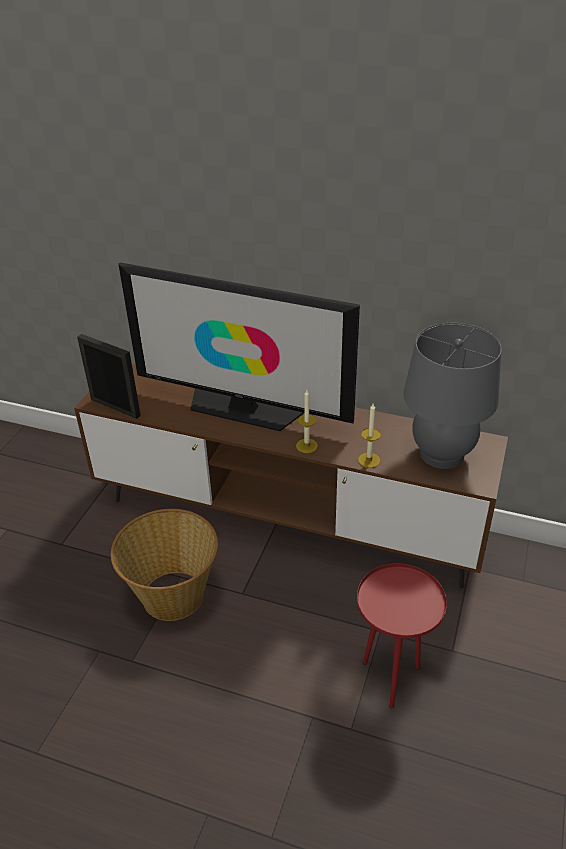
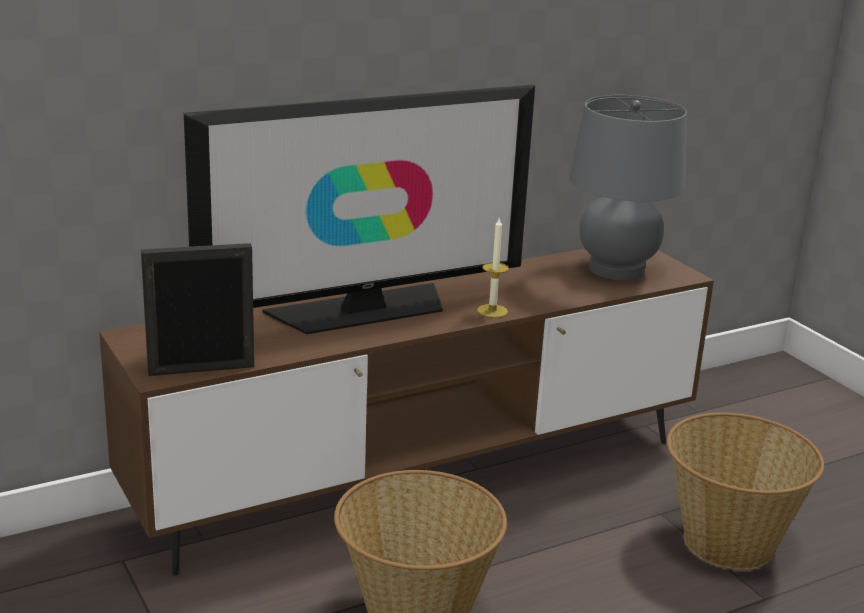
camera: 50 degrees left, 15 degrees down
red side table [357,563,447,709] -> basket [667,413,824,570]
candle [358,404,381,468] -> none

